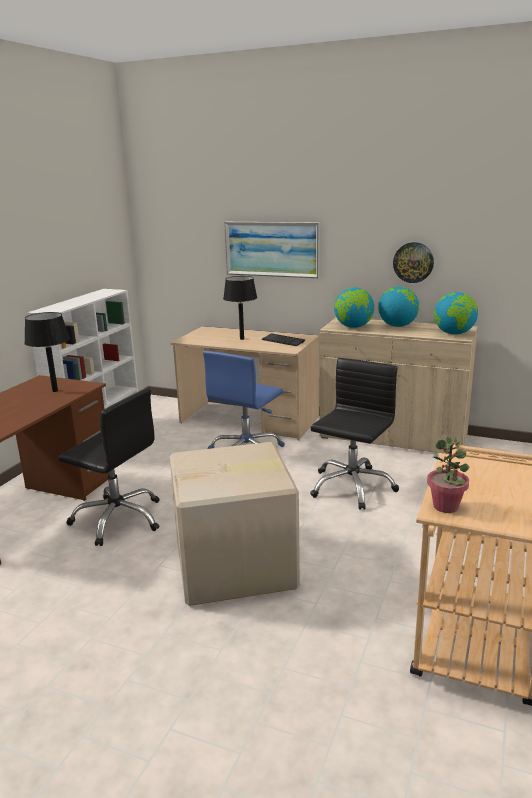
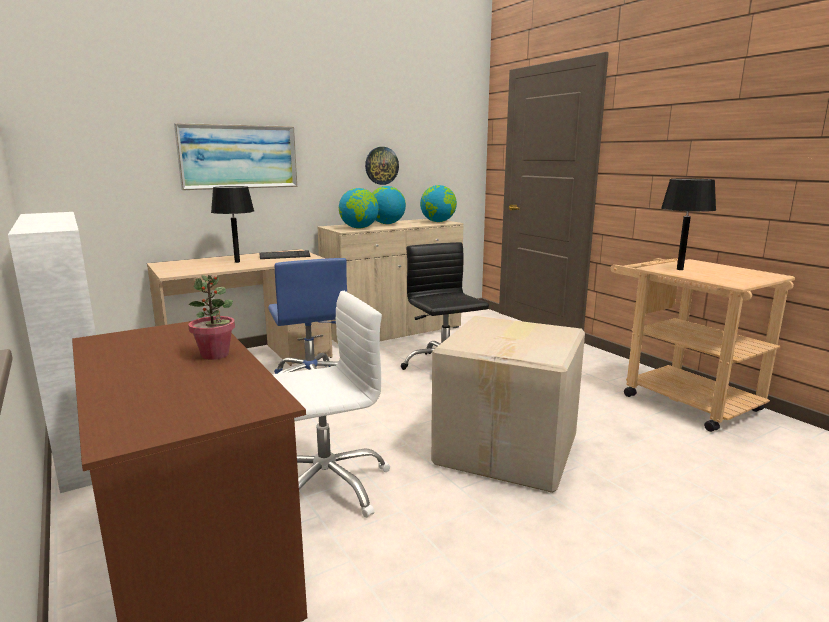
camera: 55 degrees left, 5 degrees down
black table lamp [24,312,70,392] -> black table lamp moved to [661,178,716,270]
black office chair [58,388,159,546] -> white office chair [272,291,390,518]
potted plant [427,437,469,513] -> potted plant moved to [188,275,235,360]

